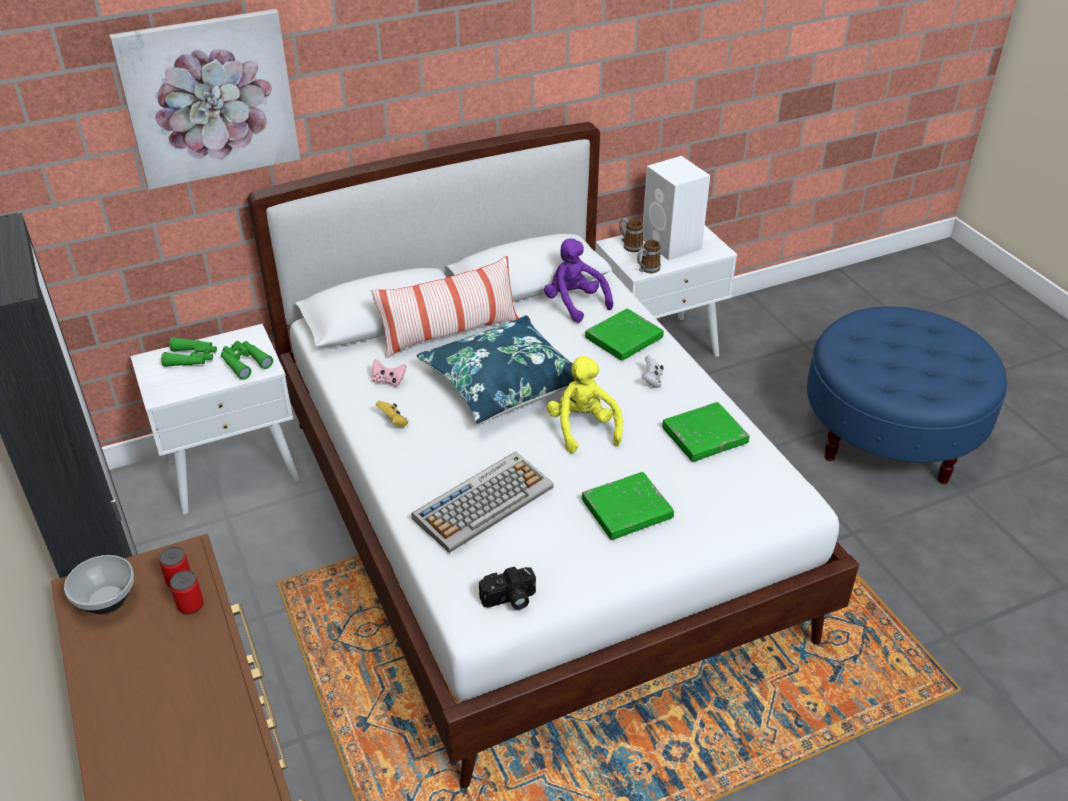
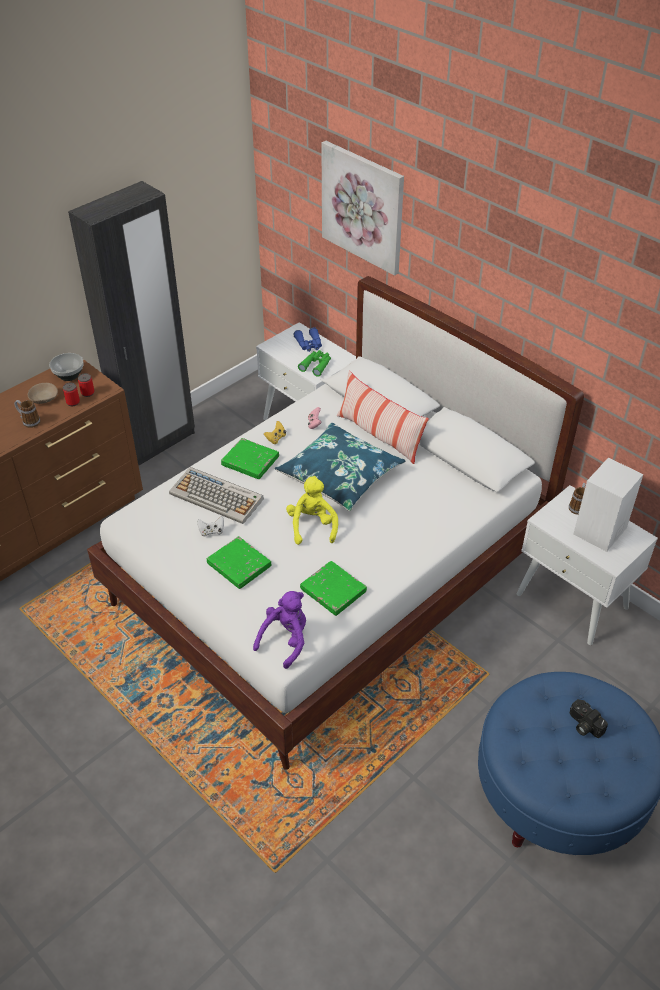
camera: 70 degrees right, 5 degrees up
green binoculars [161,337,217,367] -> blue binoculars [293,327,322,352]
camera [479,567,536,610] -> camera moved to [570,699,608,738]
purple plush toy [544,238,613,323] -> purple plush toy moved to [253,591,306,669]
yellow plush toy [547,356,623,453] -> yellow plush toy turned 60 degrees counterclockwise [286,476,338,545]
green book [585,309,664,361] -> green book moved to [221,438,279,479]
mug [637,240,661,273] -> mug moved to [14,400,41,428]
white game controller [642,355,664,388] -> white game controller moved to [197,516,224,537]
none -> beige bowl [28,383,58,404]

